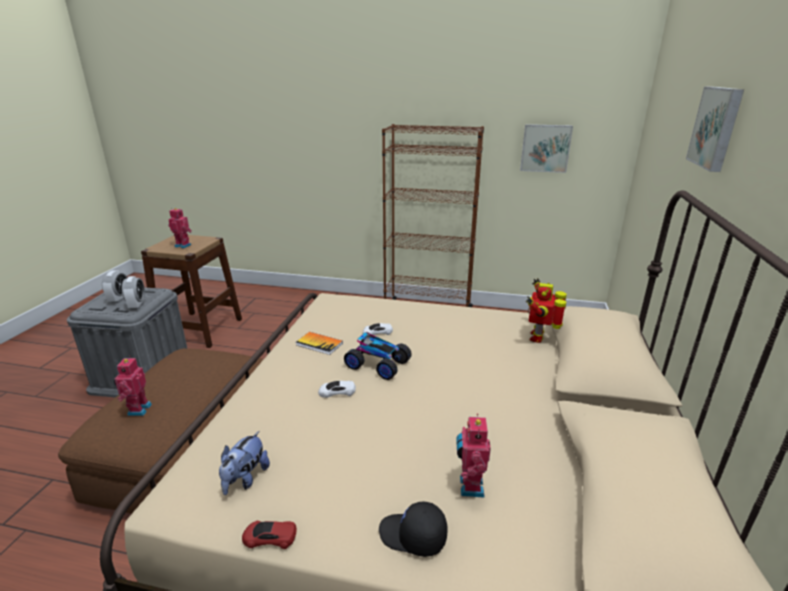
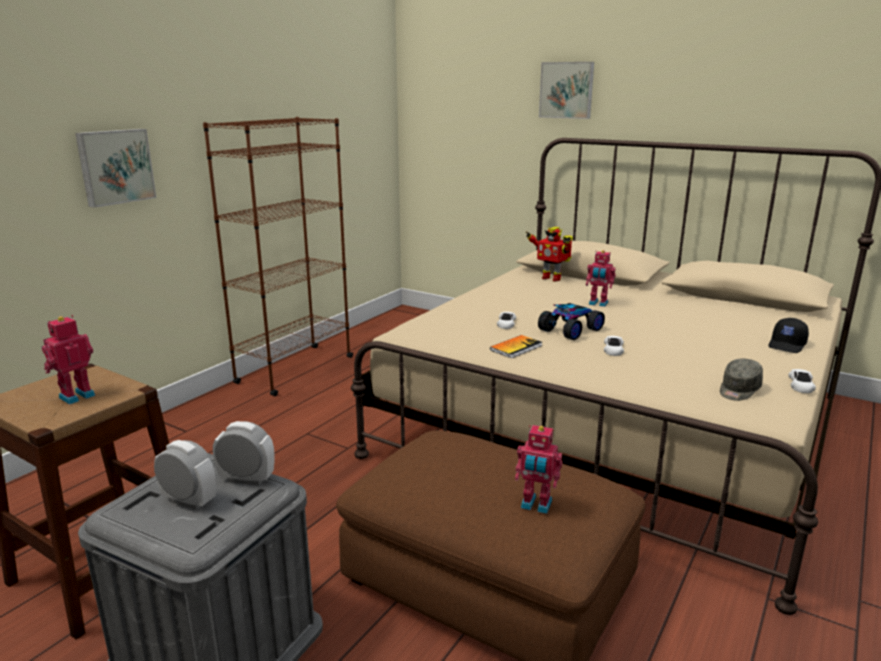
camera: 70 degrees left, 5 degrees down
plush toy [219,431,270,495] -> grey cap [720,359,763,401]
red toy car [242,521,297,549] -> white toy car [788,369,816,393]
toy robot [456,413,491,498] -> toy robot moved to [586,250,616,307]
picture [520,124,573,173] -> picture moved to [75,129,156,208]

